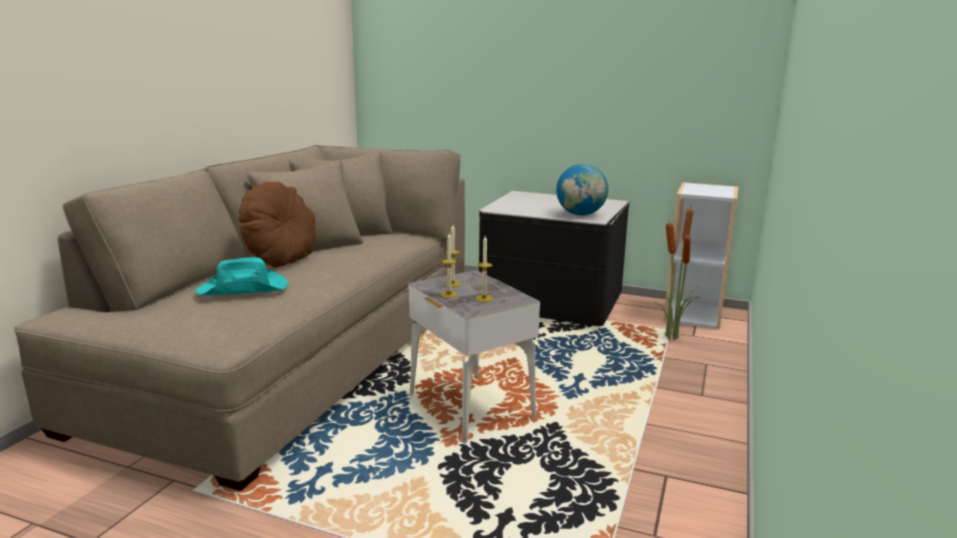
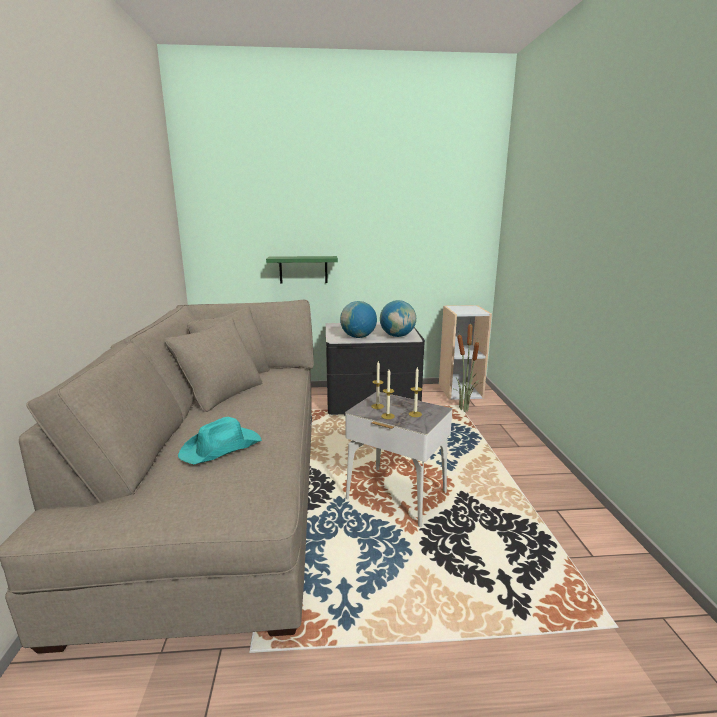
camera: 25 degrees left, 0 degrees up
brown pillow [239,182,316,268] -> none
none -> green shelf [266,256,338,284]
none -> globe [340,301,377,338]

